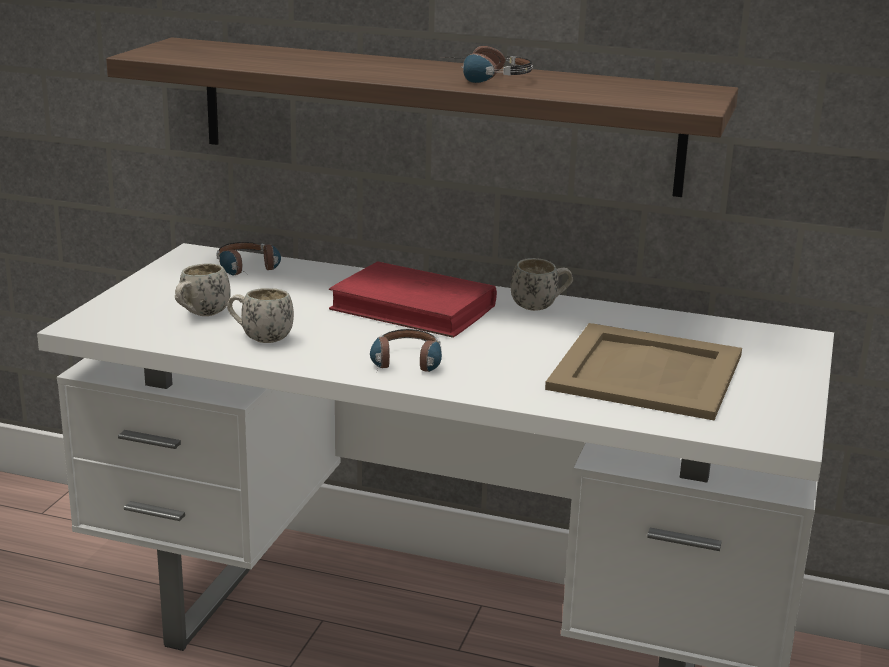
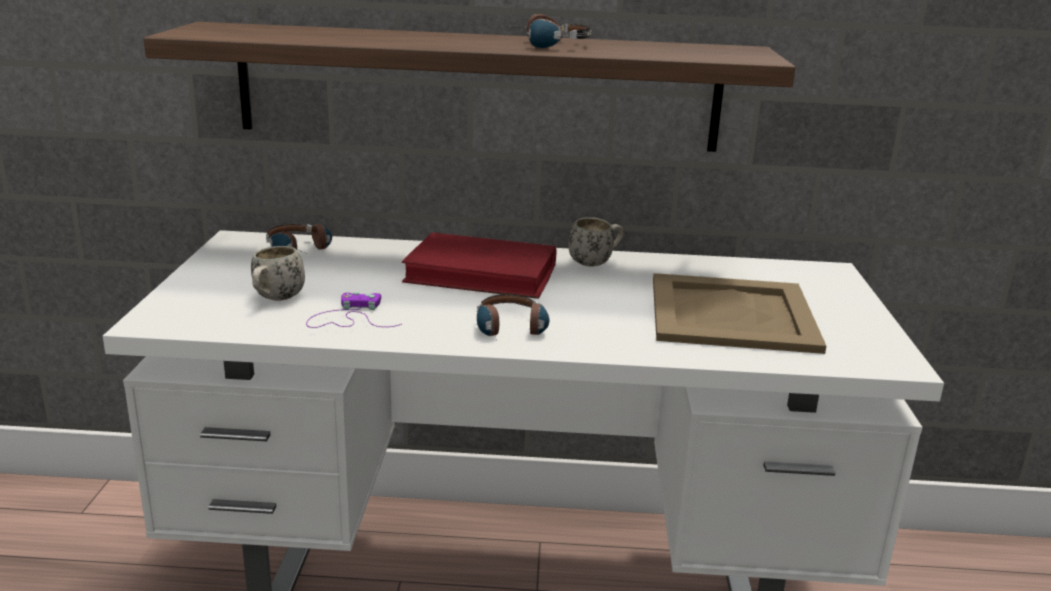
camera: 15 degrees left, 0 degrees up
white mug [227,288,294,343] -> purple game controller [306,292,402,328]

